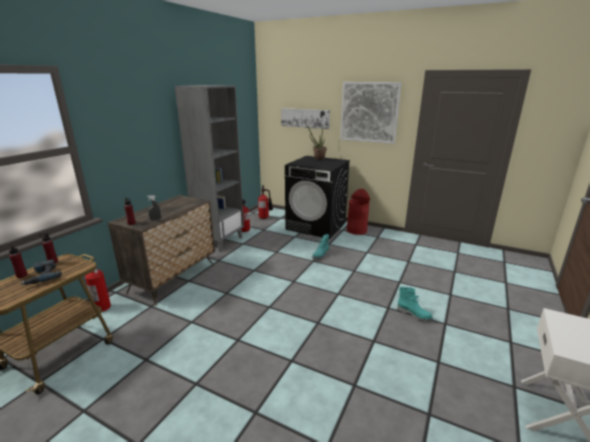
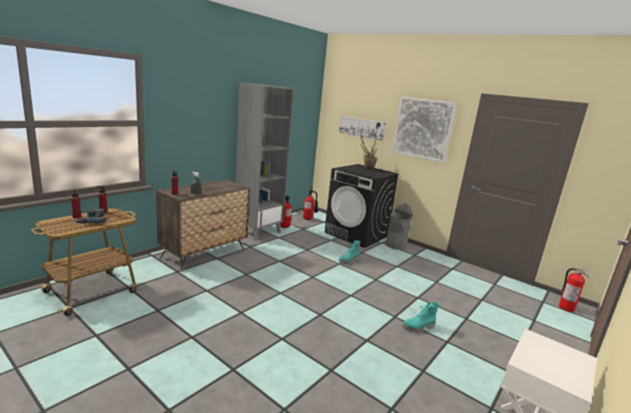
camera: 10 degrees right, 5 degrees down
fire extinguisher [85,269,111,312] -> fire extinguisher moved to [559,268,589,312]
red trash can [347,189,370,235] -> grey trash can [386,203,413,250]
turquoise boot [397,287,433,322] -> turquoise boot turned 105 degrees clockwise [402,302,439,332]

